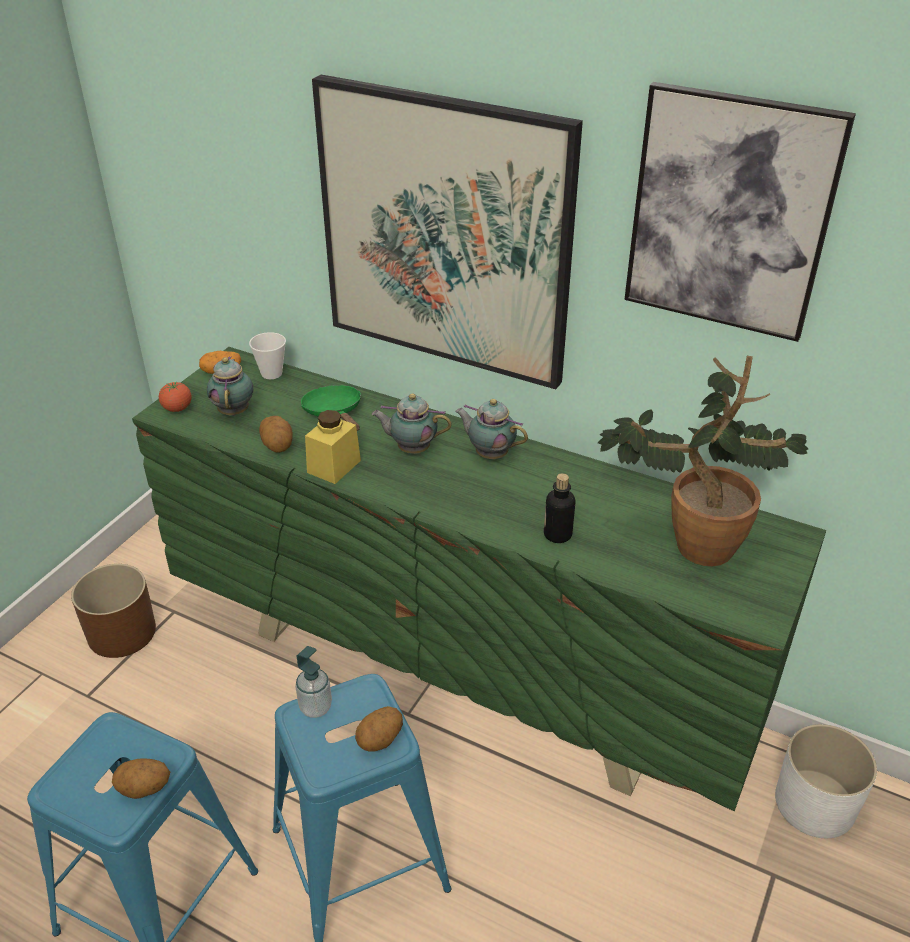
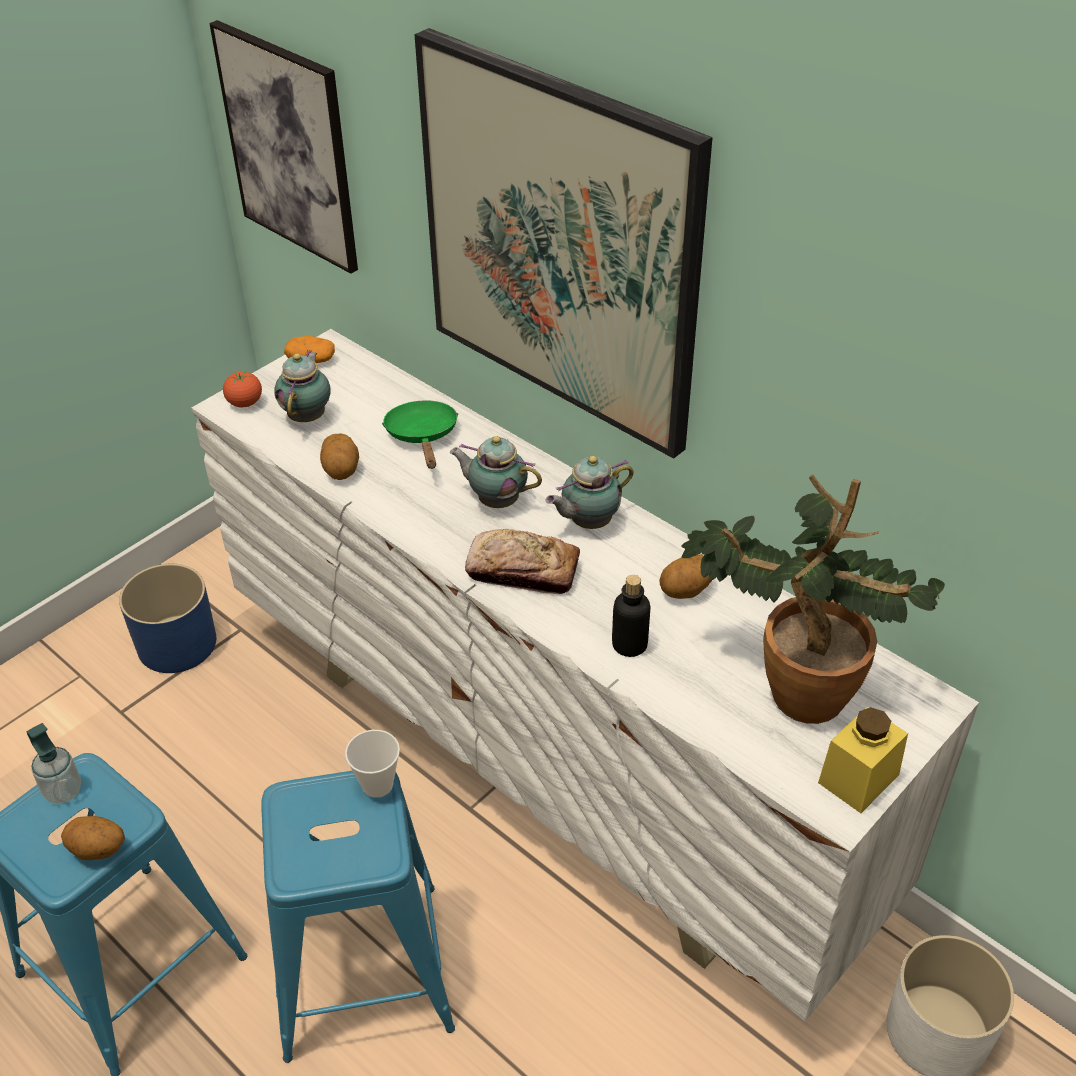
camera: 15 degrees right, 5 degrees up
brown planter [71,564,156,658] -> blue planter [119,564,216,673]
green cabinet [132,347,826,811] -> white cabinet [191,329,979,1022]
cup [249,332,286,379] -> cup moved to [345,730,400,798]
soap dispenser [295,646,332,718] -> soap dispenser moved to [26,723,81,804]
yellow jar [305,410,361,484] -> yellow jar moved to [818,706,908,813]
potato [355,706,403,752] -> potato moved to [659,554,712,599]
teapot [455,399,528,459] -> teapot turned 75 degrees counterclockwise [546,456,634,529]
picture [624,82,856,342] -> picture moved to [209,20,358,274]
none -> bread [465,529,580,594]

